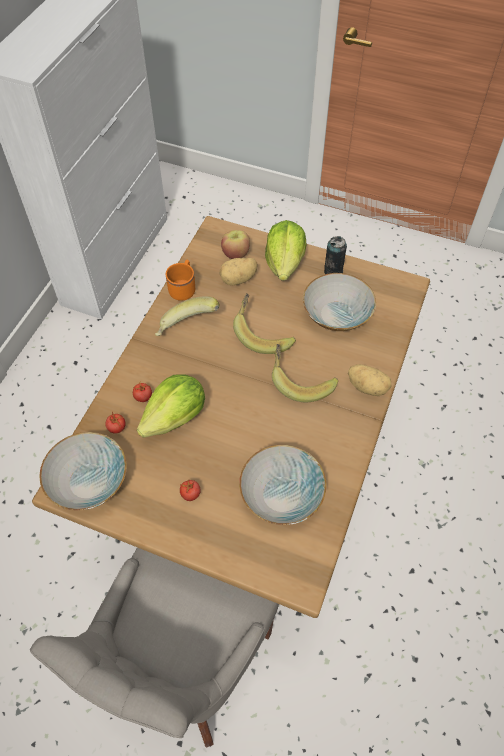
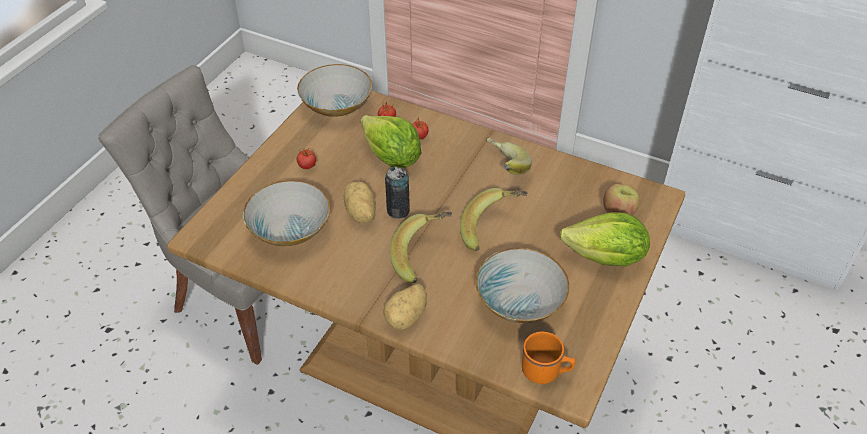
camera: 95 degrees right, 10 degrees down
orange mug [166,260,195,301] -> orange mug moved to [522,332,575,384]
potato [220,258,257,285] -> potato moved to [343,182,376,223]
can [324,236,347,274] -> can moved to [385,166,410,219]

